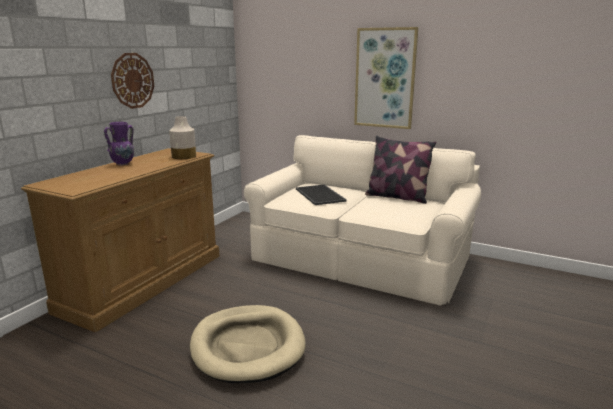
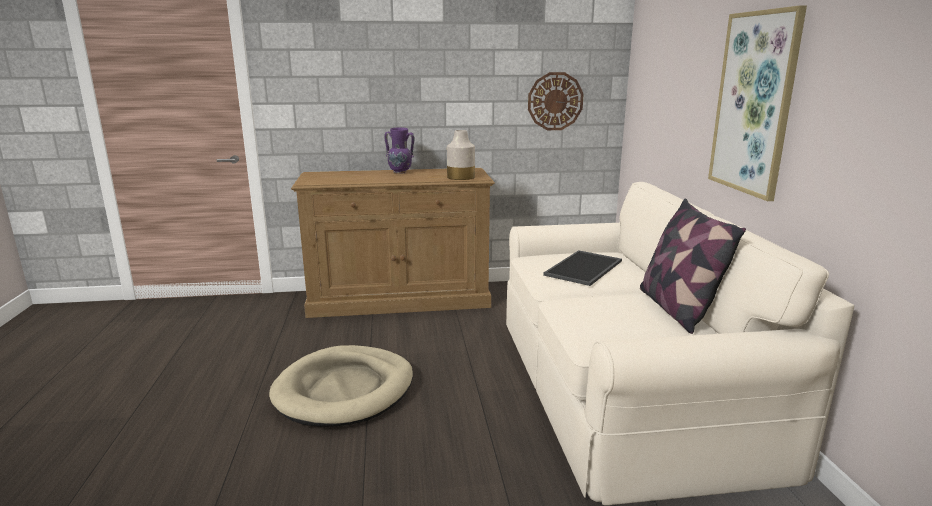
camera: 55 degrees right, 0 degrees up
wall clock [111,53,154,109] -> wall clock moved to [528,72,584,130]

